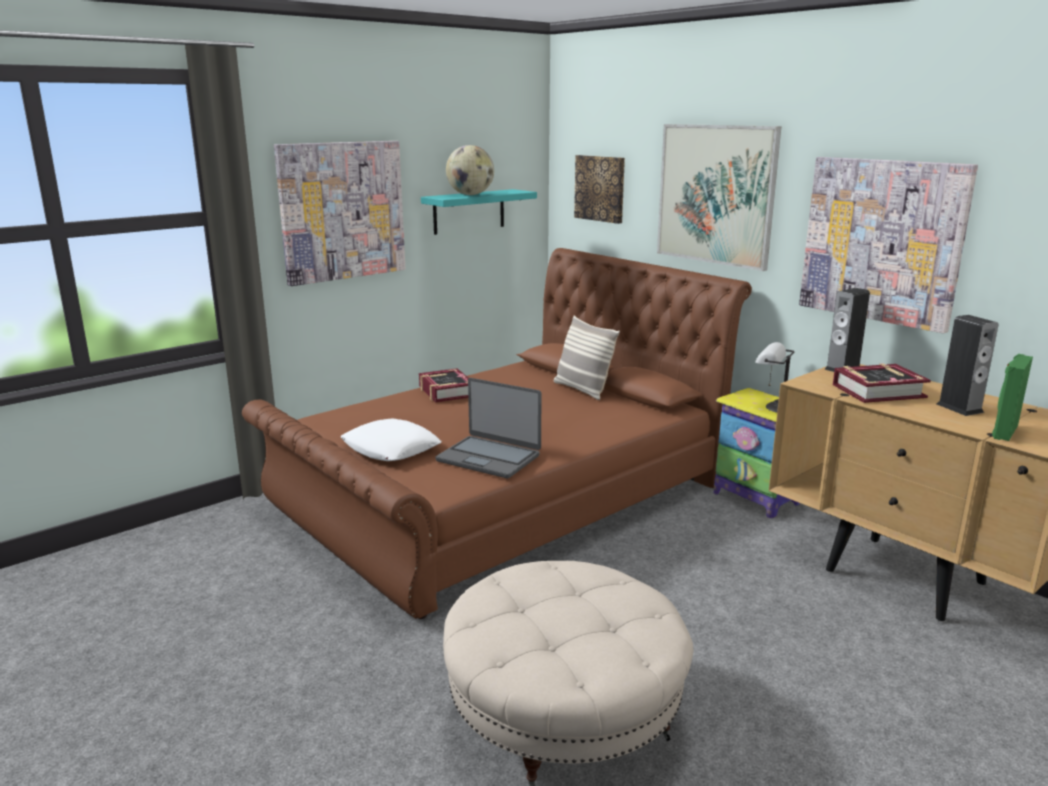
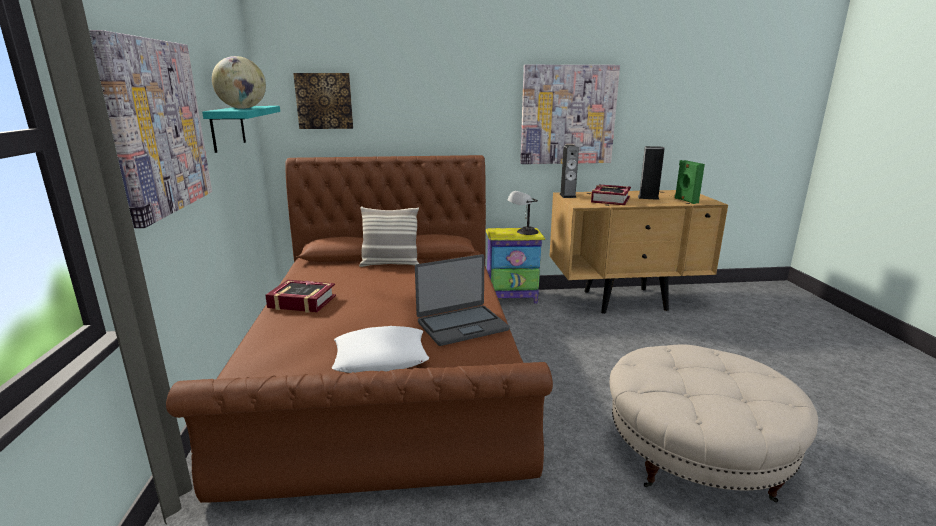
camera: 55 degrees left, 0 degrees up
picture [657,124,782,271] -> none

